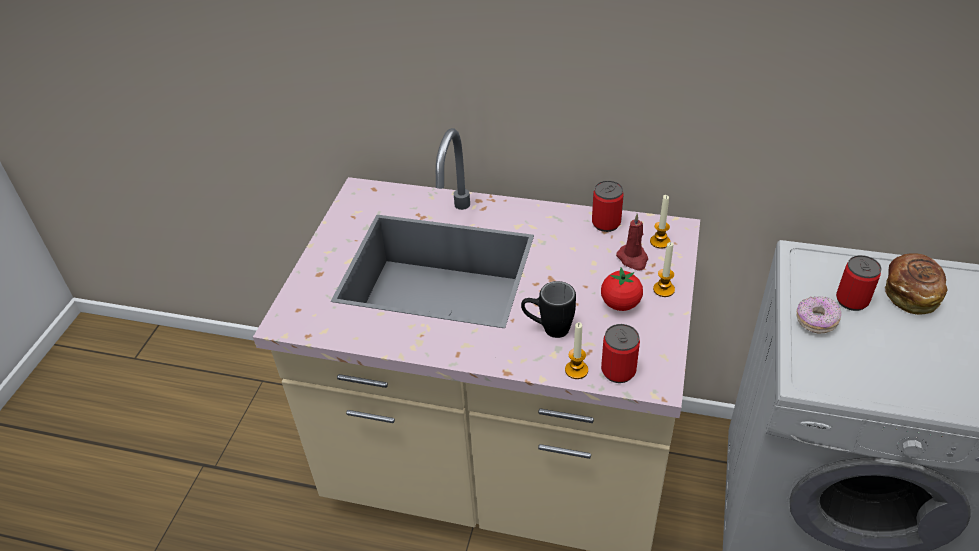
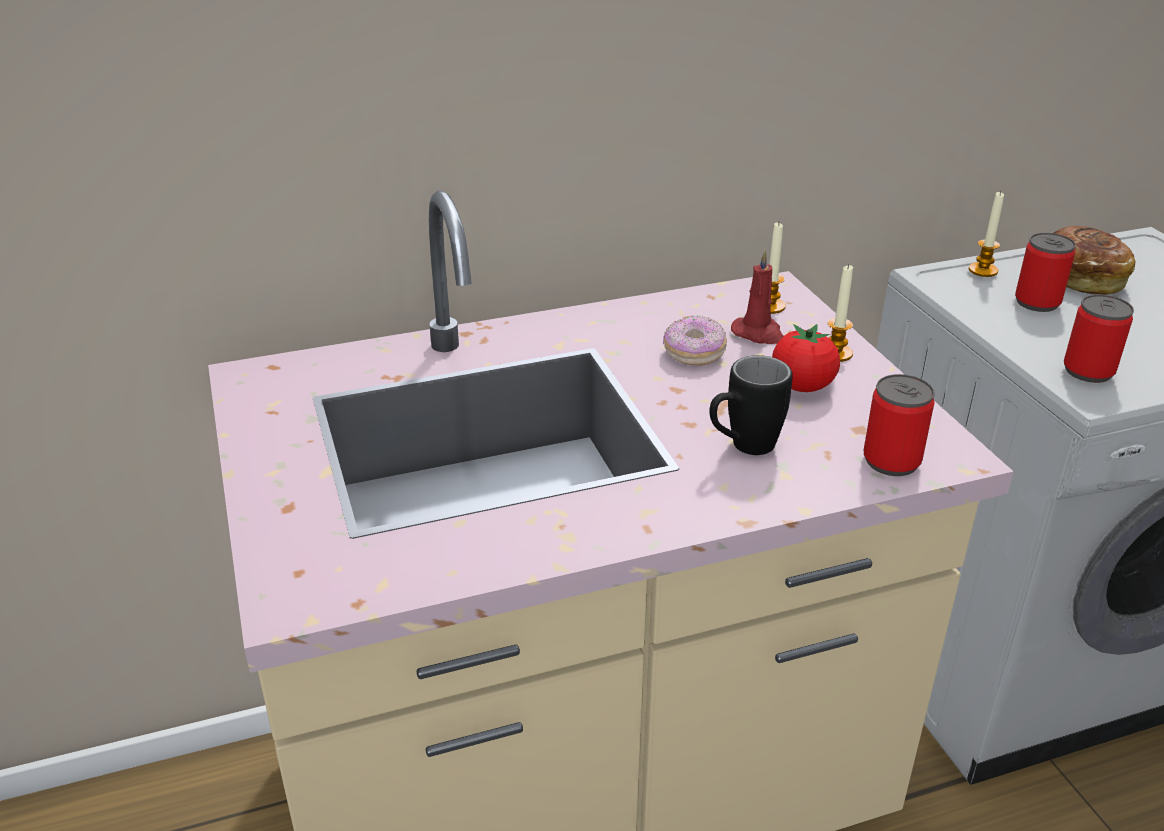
camera: 35 degrees left, 10 degrees down
candle [565,322,588,379] -> candle moved to [969,191,1004,277]
can [592,181,624,232] -> can moved to [1064,295,1134,383]
donut [796,296,841,333] -> donut moved to [663,315,727,366]

